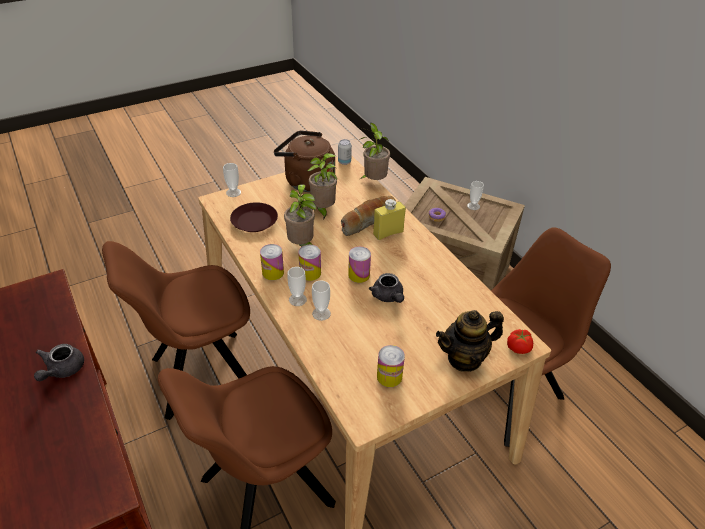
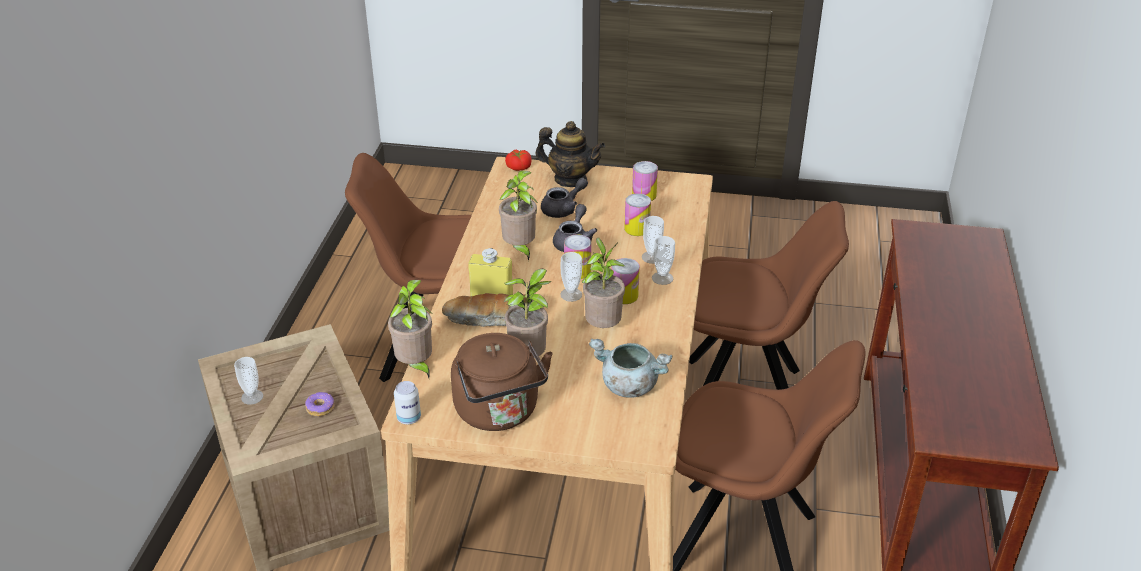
camera: 140 degrees left, 5 degrees down
grey teapot [34,344,84,381] -> grey teapot moved to [541,178,588,218]
cup [223,163,241,197] -> cup moved to [560,252,582,302]
brown plate [230,202,278,232] -> grey cooking pot [589,339,672,398]
can [260,244,284,280] -> can moved to [624,193,651,236]
none -> potted plant [499,171,538,261]

